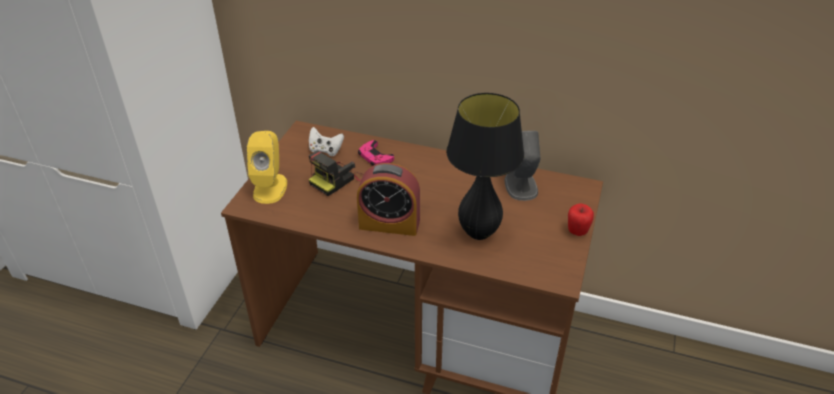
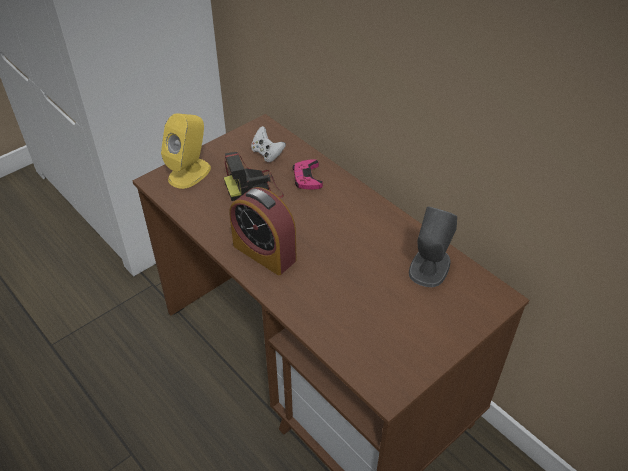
camera: 30 degrees right, 5 degrees up
black table lamp [446,93,524,240] -> none
apple [568,203,594,236] -> none

